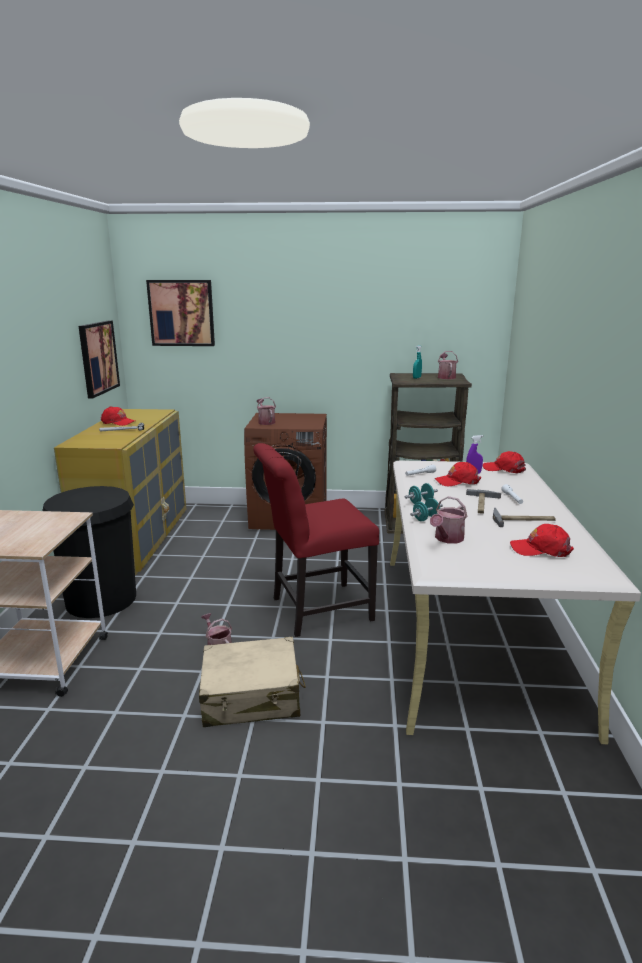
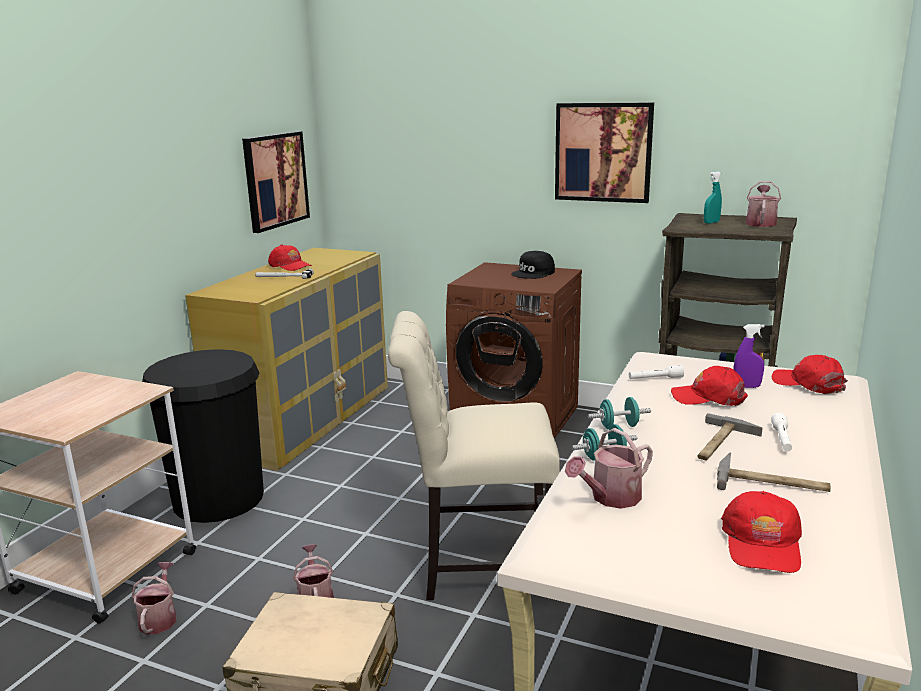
camera: 20 degrees right, 0 degrees up
picture [146,280,215,346] -> picture moved to [555,103,654,203]
red chair [253,443,379,637] -> beige chair [388,311,560,600]
watering can [257,397,276,425] -> watering can moved to [132,562,176,635]
red cap [510,524,574,557] -> red cap turned 105 degrees counterclockwise [721,491,802,573]
none -> black cap [511,251,555,279]

